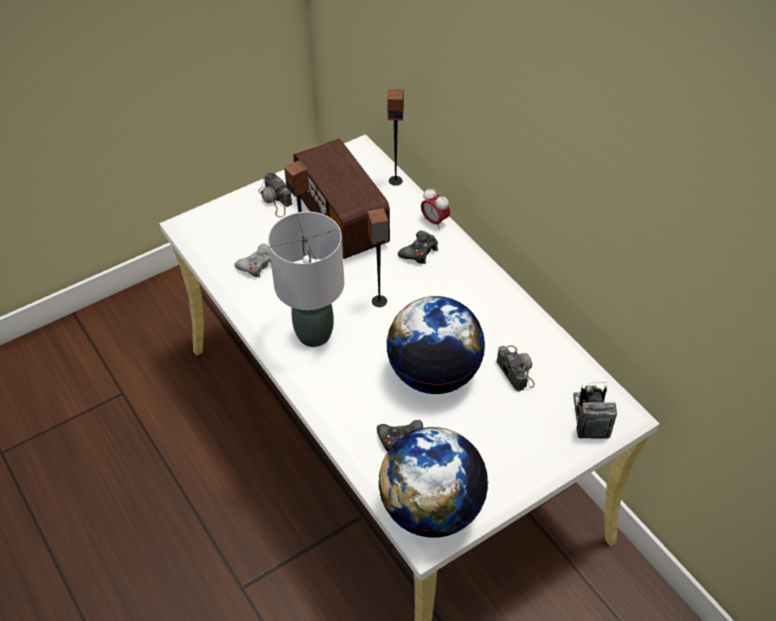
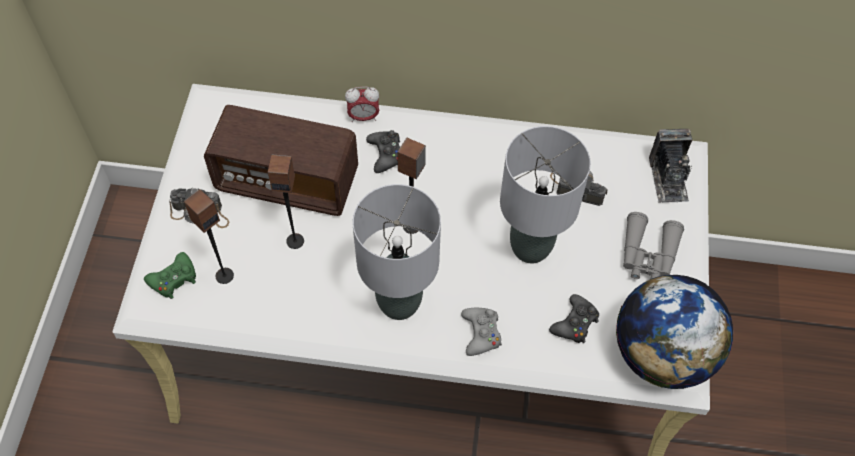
camera: 50 degrees left, 10 degrees up
grey game controller [234,244,271,278] -> grey game controller moved to [461,308,502,356]
globe [386,296,485,394] -> grey table lamp [500,126,591,263]
speaker [388,89,404,186] -> speaker moved to [184,189,234,284]
camera [573,382,617,438] -> camera turned 135 degrees counterclockwise [649,129,692,203]
none -> green game controller [144,252,196,299]
none -> grey binoculars [623,212,684,279]

